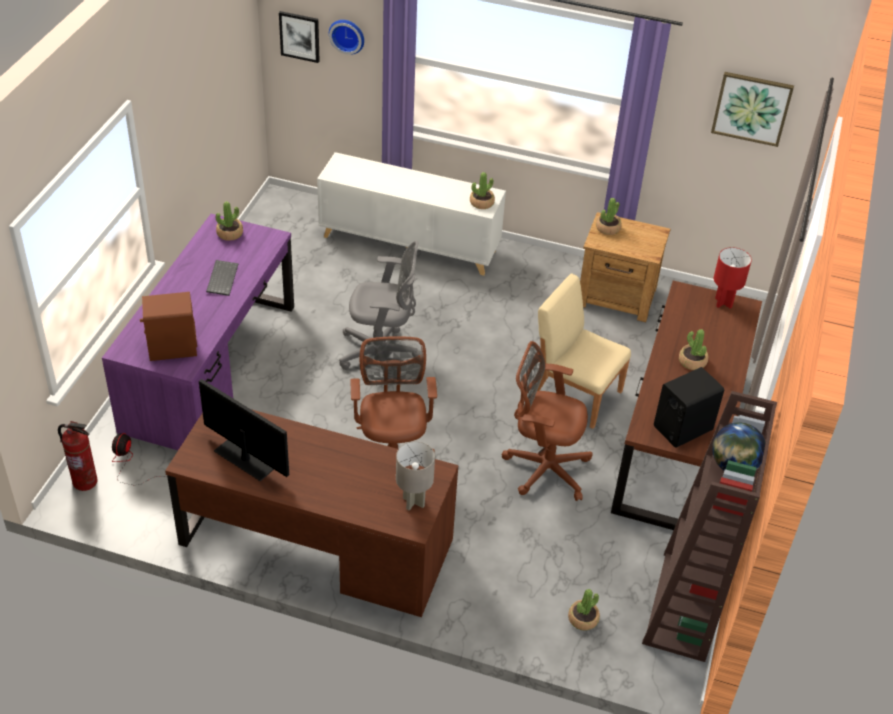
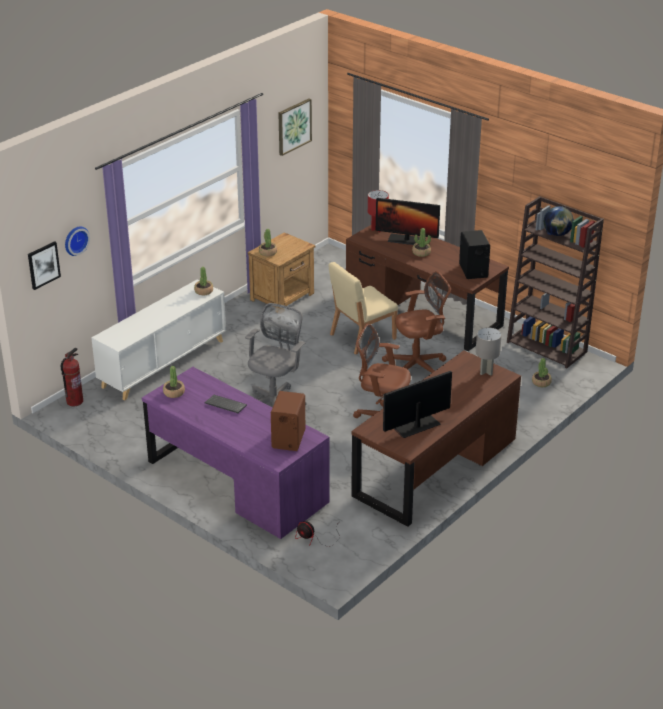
camera: 65 degrees left, 10 degrees down
fire extinguisher [58,421,97,491] -> fire extinguisher moved to [61,348,83,406]
brown office chair [502,341,593,501] -> brown office chair turned 150 degrees counterclockwise [382,271,451,373]
none -> monitor [376,198,440,245]

